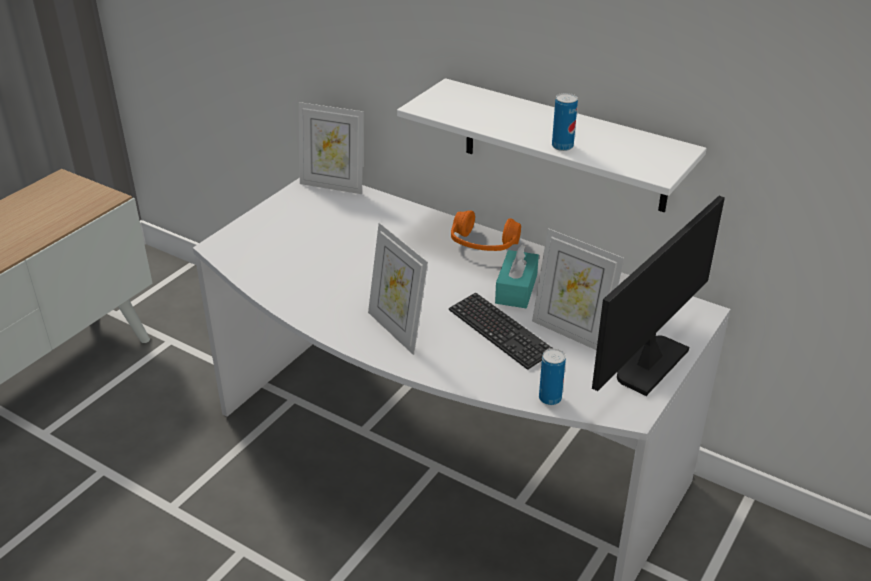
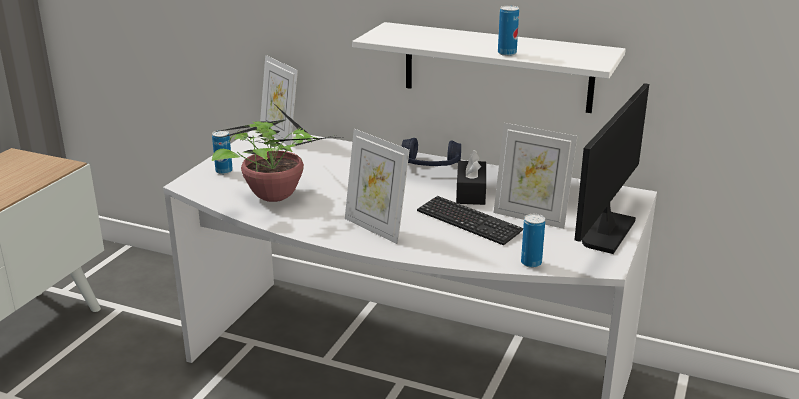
camera: 10 degrees left, 10 degrees down
picture frame [299,102,364,194] -> picture frame turned 45 degrees clockwise [260,55,298,145]
orange headphones [451,210,521,251] -> blue headphones [401,138,461,166]
turquoise tissue box [495,245,539,308] -> black tissue box [456,150,486,205]
none -> potted plant [212,104,343,202]
none -> can [212,130,233,174]

